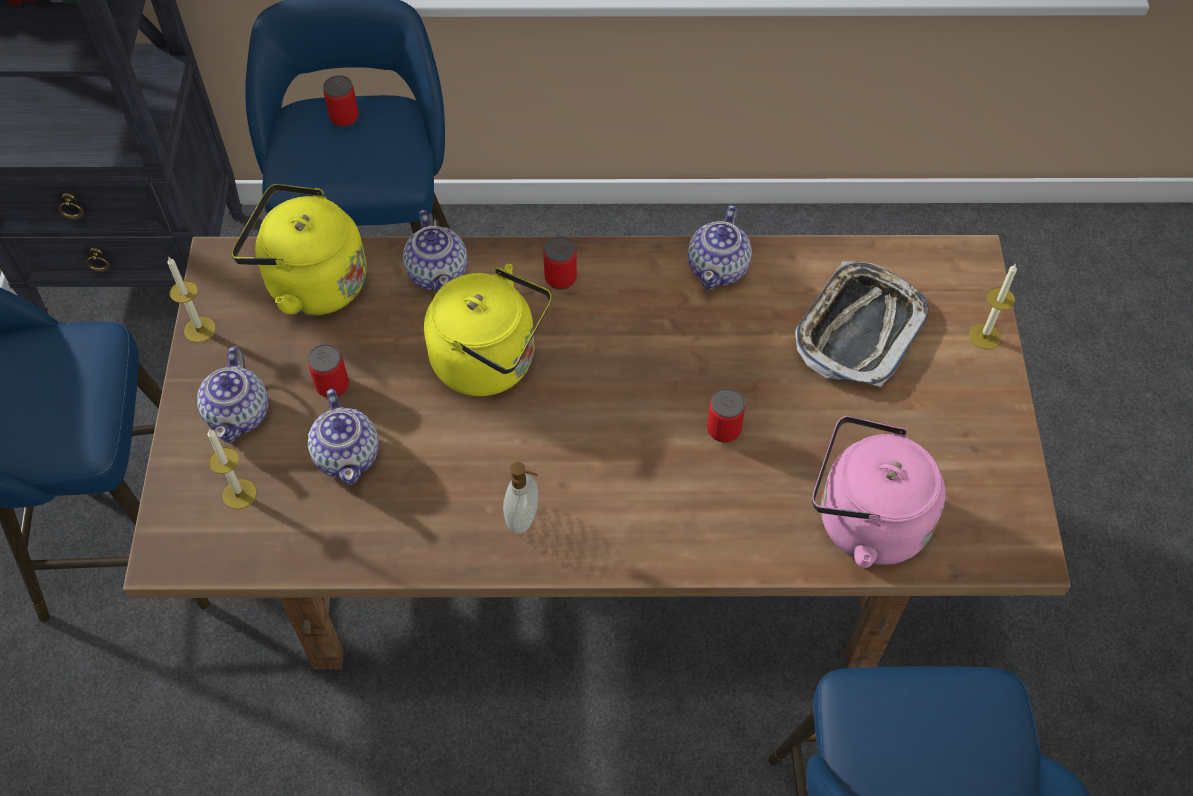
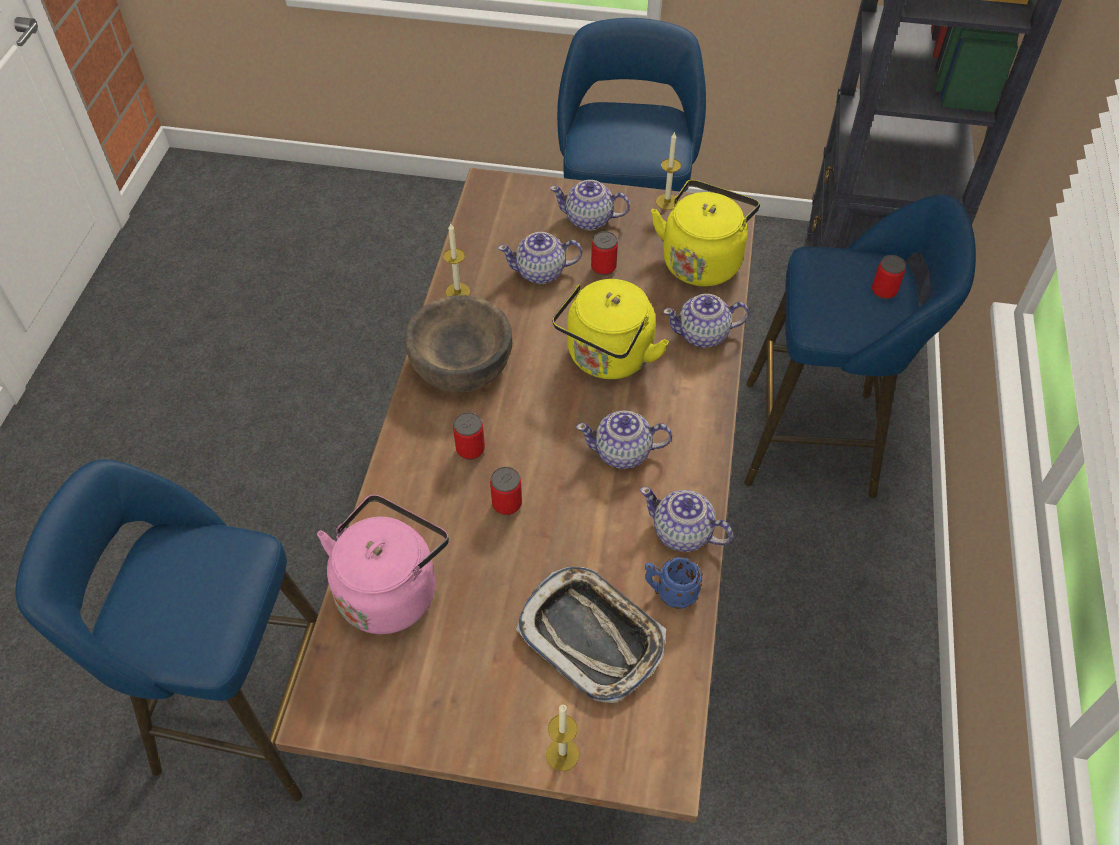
camera: 100 degrees right, 5 degrees down
candle [207,429,257,509] -> candle moved to [443,224,470,296]
soap dispenser [503,462,538,533] -> brown bowl [405,295,512,393]
can [543,236,577,290] -> can moved to [453,412,485,460]
none -> teapot [576,410,672,469]
none -> blue mug [645,557,703,609]

